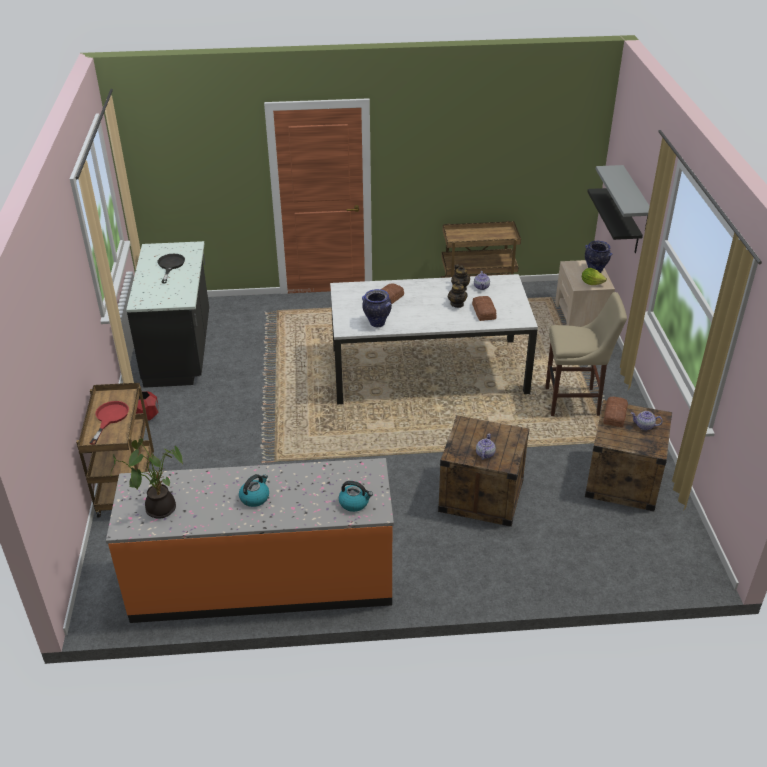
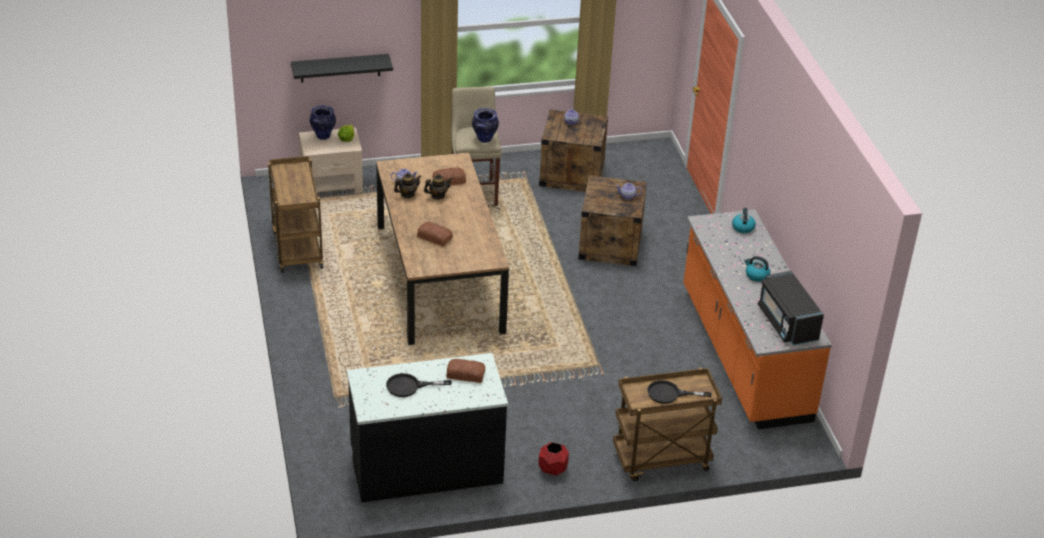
camera: 100 degrees left, 0 degrees up
red frying pan [90,401,129,445] -> black frying pan [647,380,712,404]
potted plant [111,438,183,519] -> black microwave [758,271,824,346]
white dining table [330,274,538,404] -> brown dining table [376,152,509,345]
vase [362,289,392,327] -> vase moved to [472,108,499,143]
grey shelf [596,165,650,228] -> none
bread [603,397,628,427] -> bread moved to [446,359,485,383]

